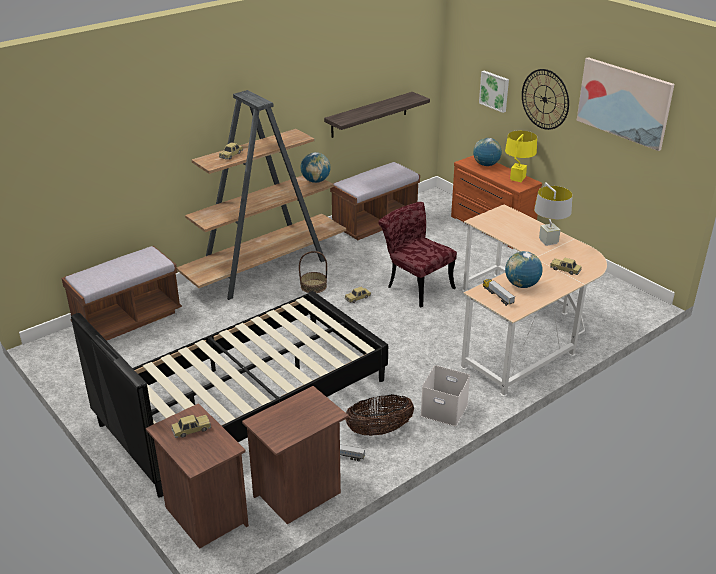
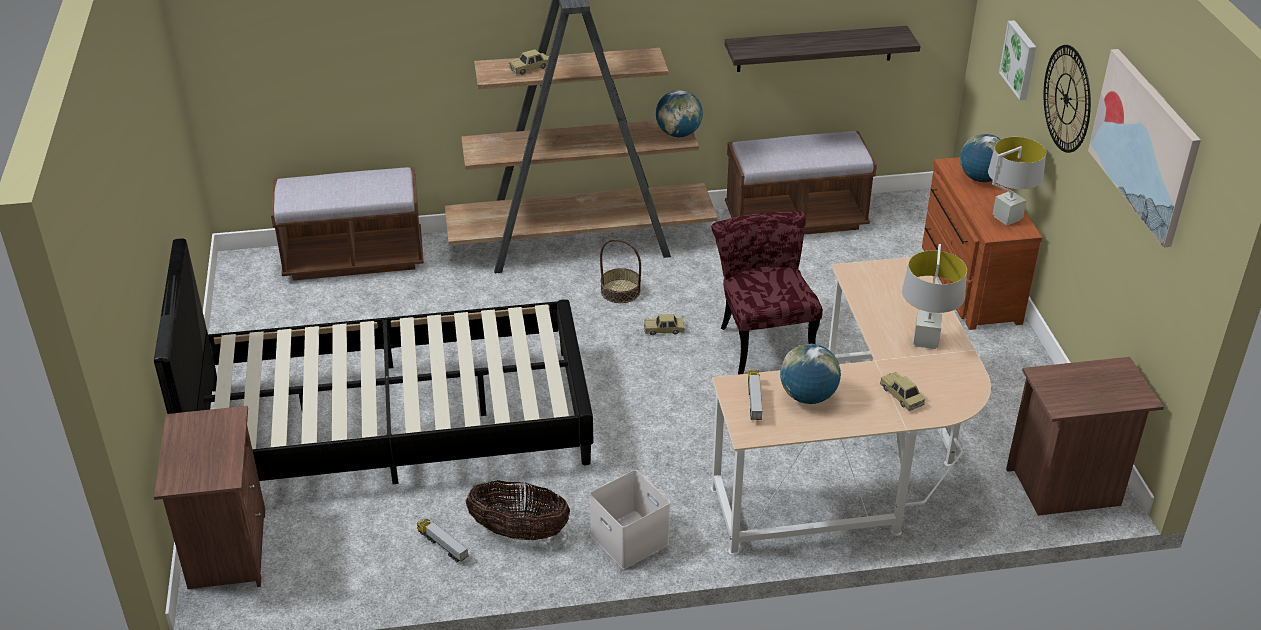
camera: 30 degrees right, 5 degrees up
toy car [171,415,211,438] -> none
brown nightstand [242,386,349,524] -> brown nightstand moved to [1006,357,1164,516]
yellow table lamp [505,130,537,182] -> grey table lamp [988,137,1046,226]

